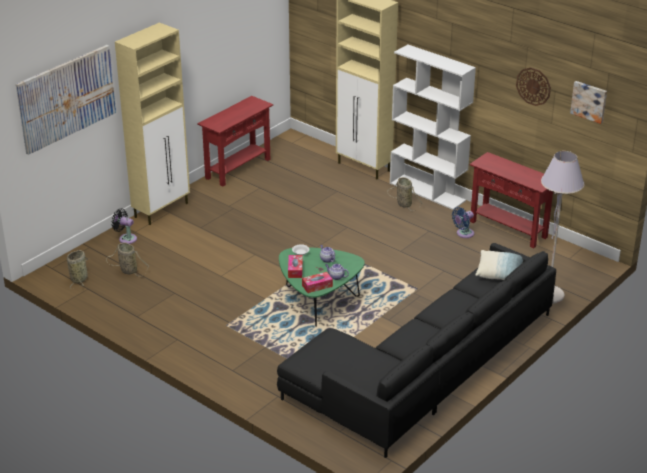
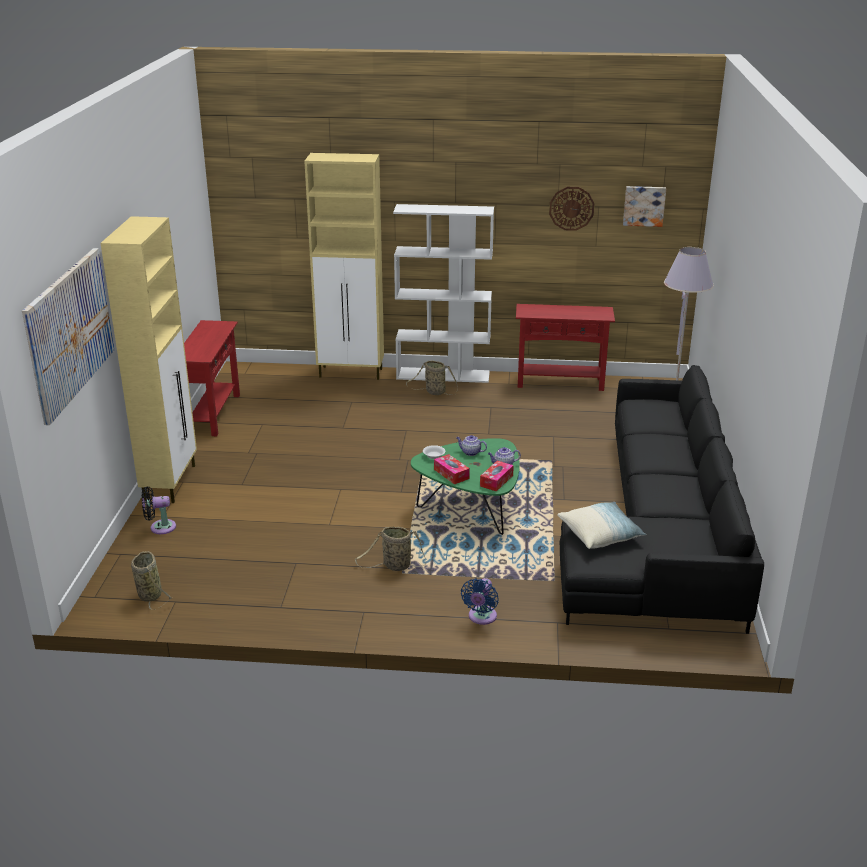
camera: 35 degrees left, 5 degrees down
basket [106,242,149,276] -> basket moved to [355,527,426,571]
blue fan [452,207,474,238] -> blue fan moved to [461,578,499,625]
pillow [475,250,523,280] -> pillow moved to [557,502,646,549]

